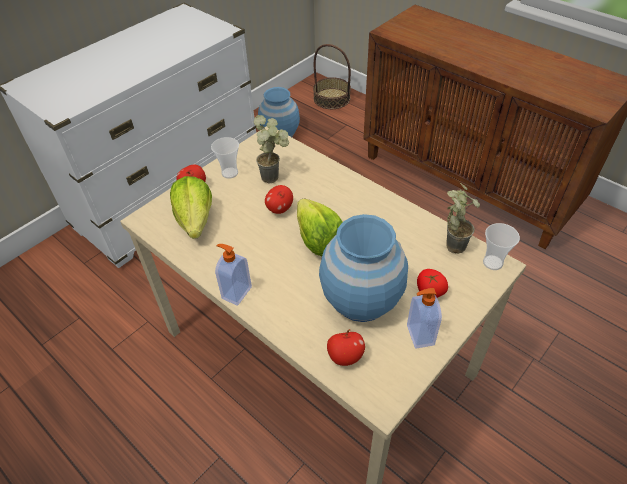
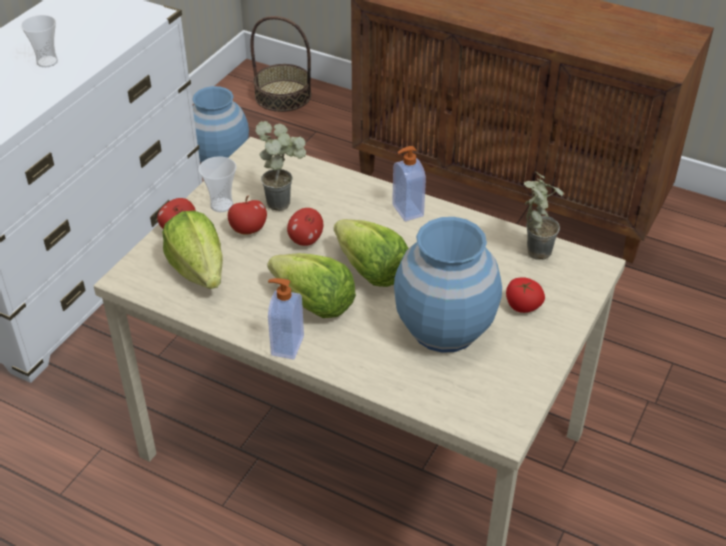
camera: 15 degrees left, 5 degrees down
apple [327,329,365,366] -> apple moved to [228,195,267,234]
soap dispenser [407,288,442,349] -> soap dispenser moved to [392,146,426,221]
cup [483,223,520,270] -> cup moved to [21,15,58,67]
none -> lettuce [267,253,356,318]

